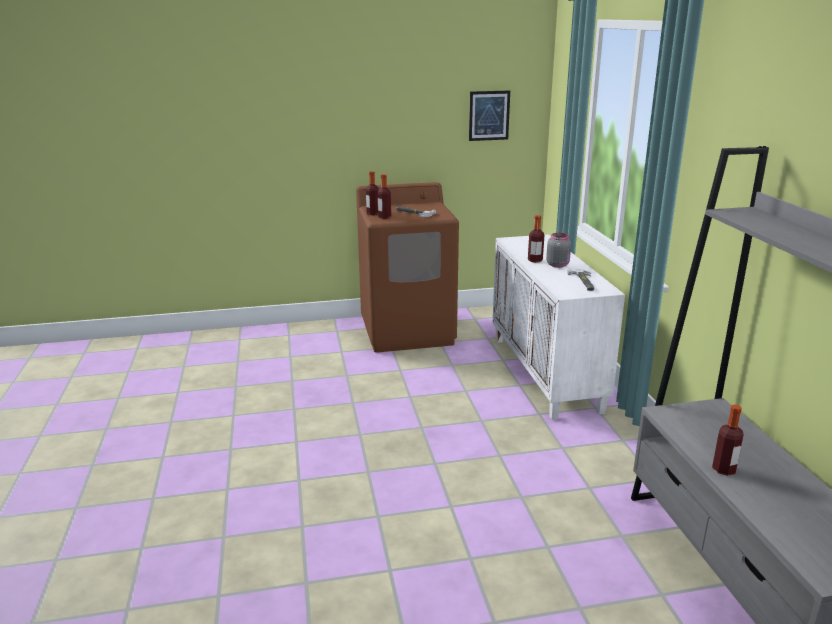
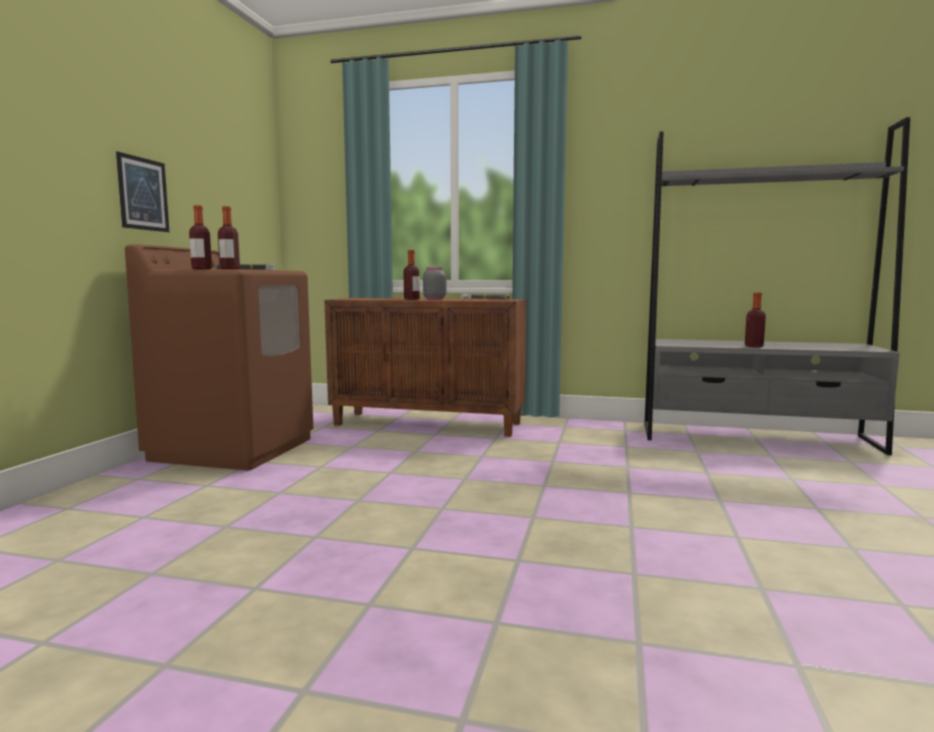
camera: 65 degrees left, 15 degrees down
picture [469,90,510,141] -> picture moved to [116,151,169,232]
white cabinet [493,234,625,420] -> brown cabinet [324,298,526,437]

